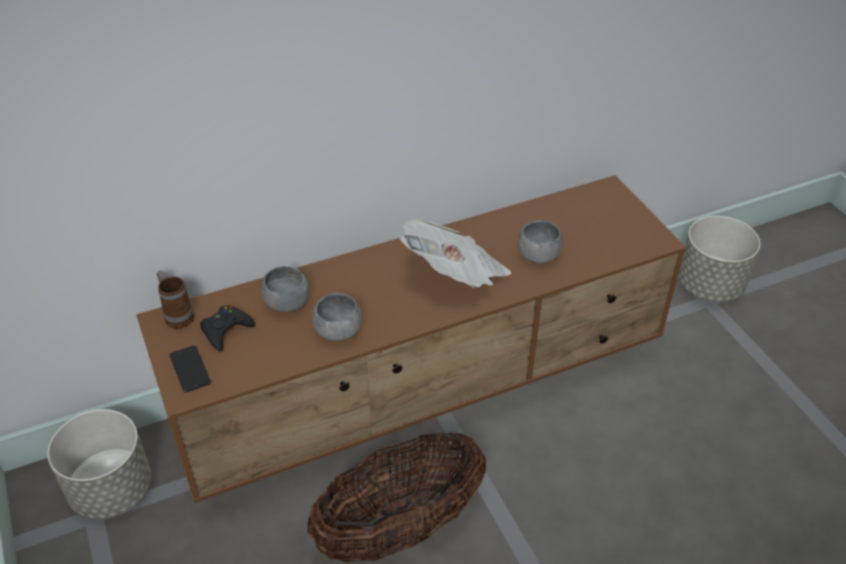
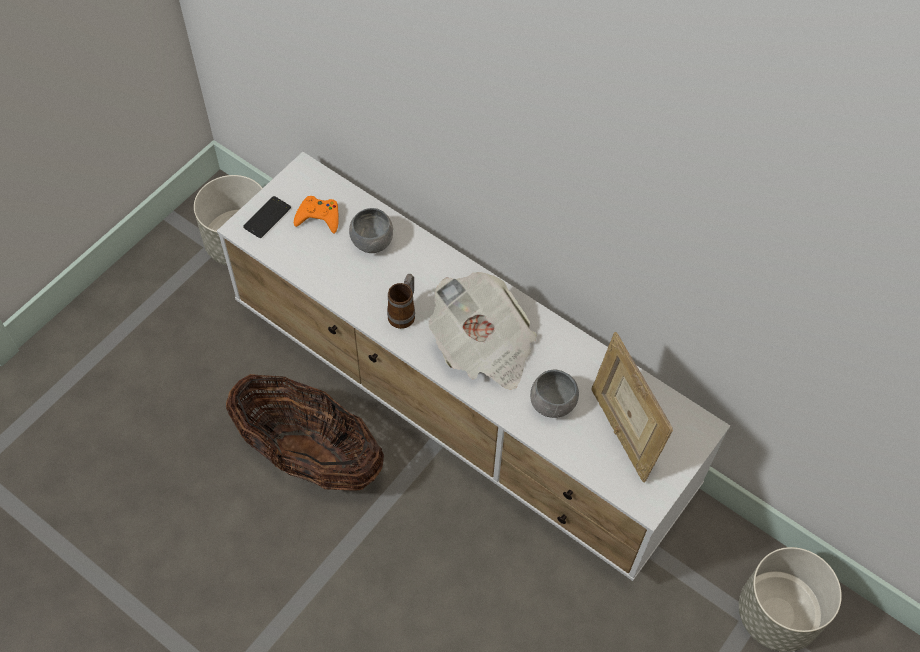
camera: 60 degrees right, 15 degrees up
brown tv stand [136,175,686,503] -> white tv stand [217,152,730,581]
mug [157,271,194,329] -> mug moved to [387,274,415,329]
black game controller [200,305,255,352] -> orange game controller [294,196,339,234]
grey bowl [312,293,362,341] -> none
none -> picture frame [592,332,673,482]

